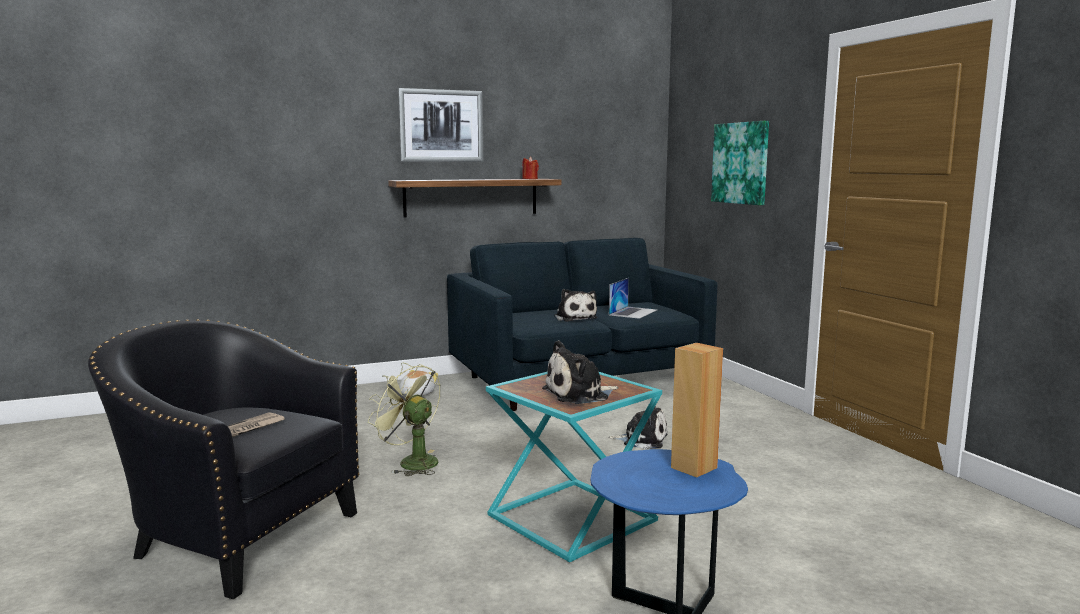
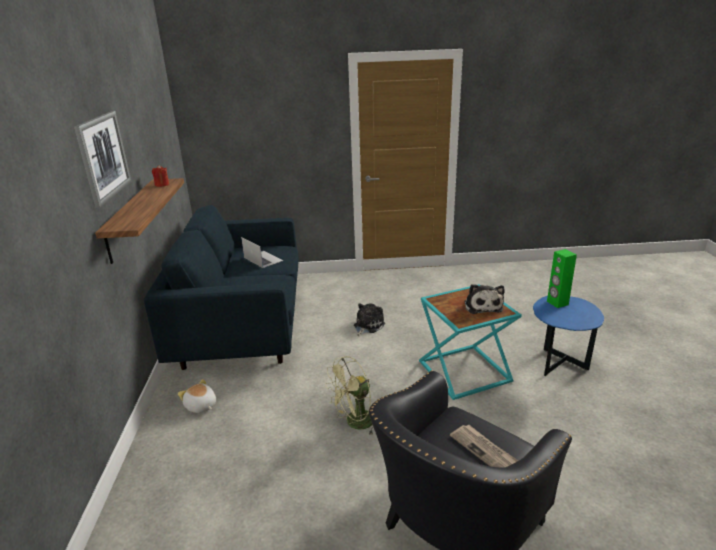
camera: 70 degrees left, 15 degrees up
plush toy [554,289,597,322] -> none
brown speaker [671,343,723,478] -> green speaker [547,249,577,308]
picture [711,121,769,205] -> none

